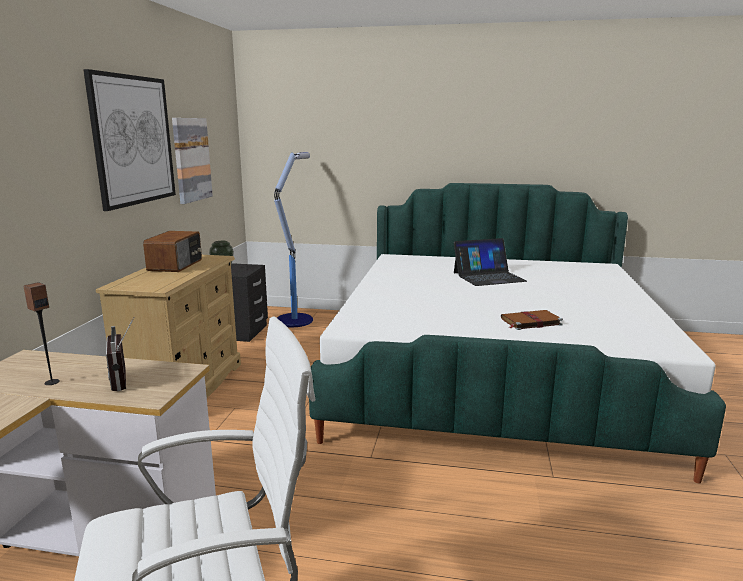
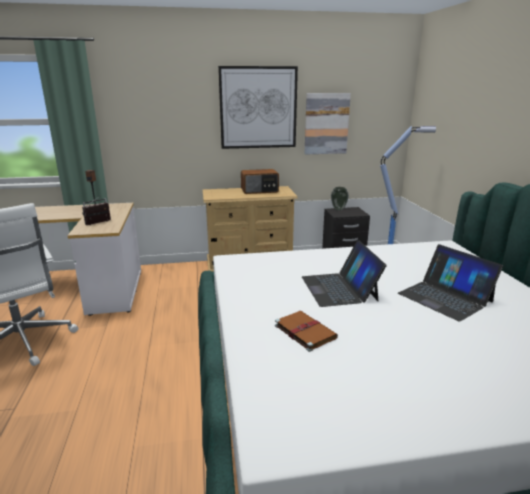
camera: 70 degrees right, 5 degrees up
none -> laptop [302,240,387,307]

